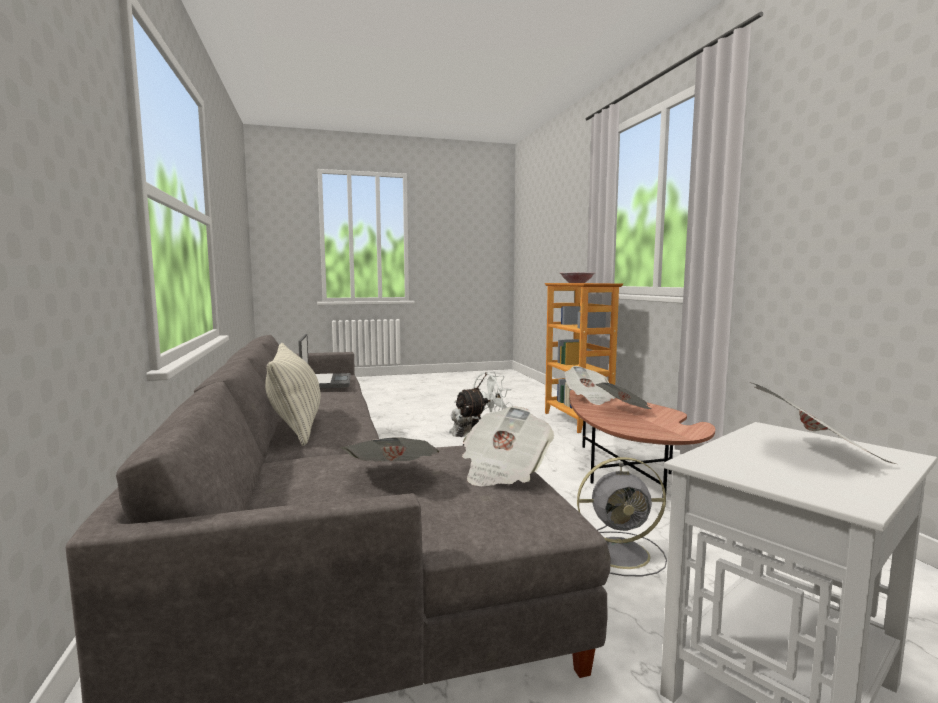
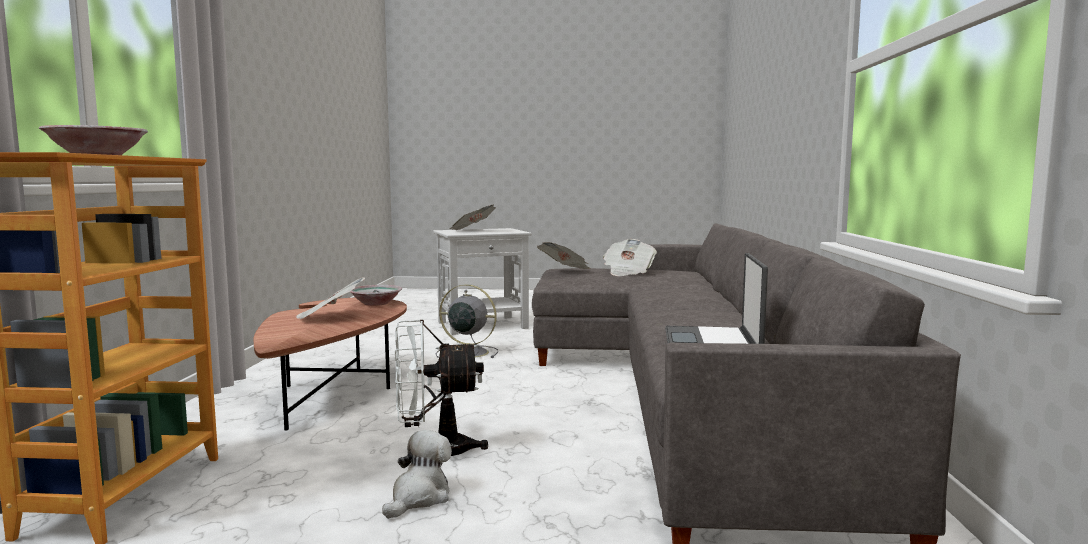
camera: 160 degrees left, 0 degrees up
pillow [265,343,321,446] -> none
newspaper [564,366,616,405] -> none
none -> bowl [350,285,402,306]

